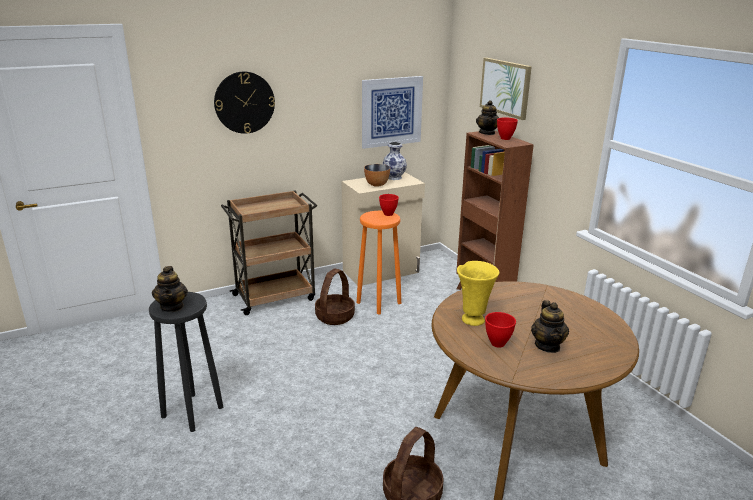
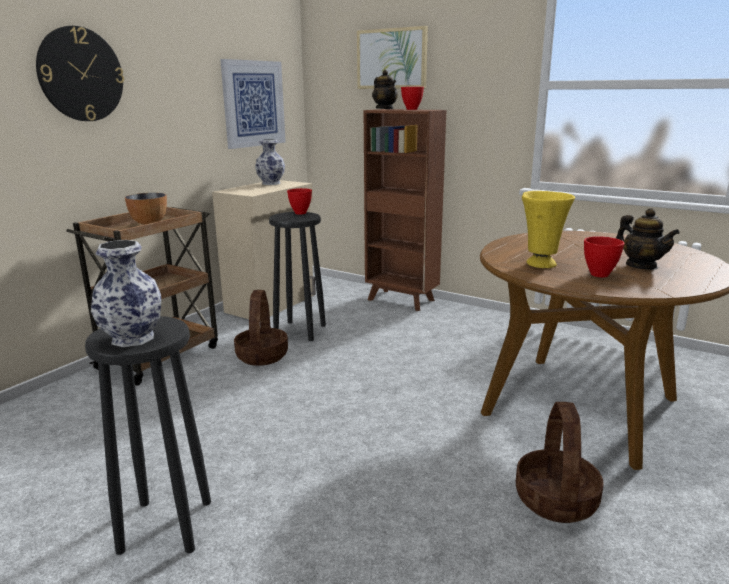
camera: 30 degrees left, 5 degrees down
teapot [152,266,188,312] -> vase [91,240,161,347]
orange stool [357,211,401,314] -> black stool [269,212,326,341]
bowl [364,164,390,187] -> bowl moved to [125,193,167,225]

